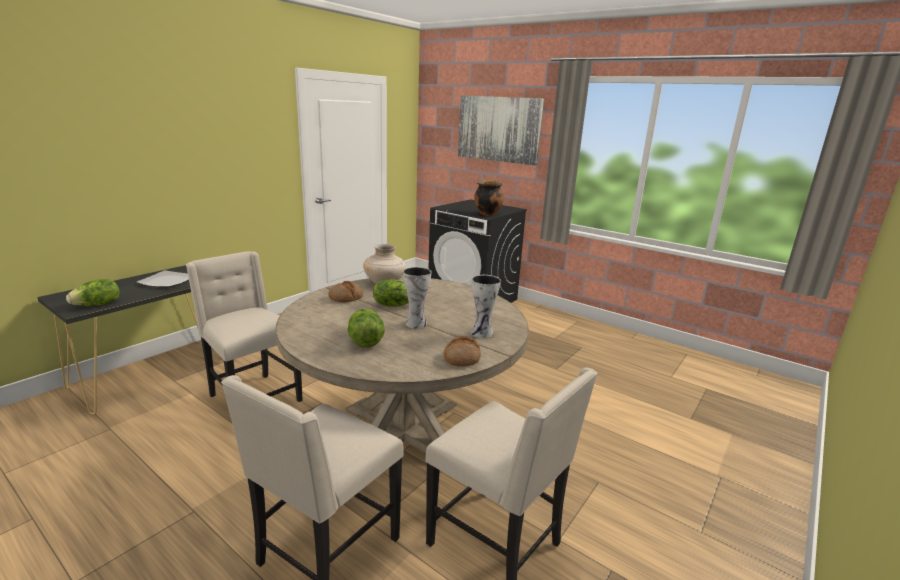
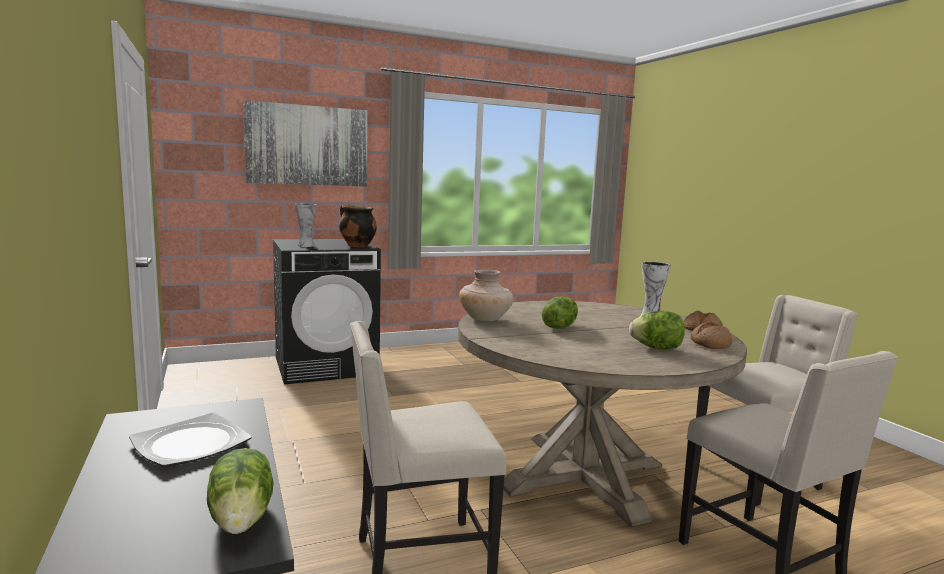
camera: 60 degrees left, 10 degrees down
bread [328,281,363,303] -> bread moved to [690,322,733,349]
vase [403,267,431,329] -> vase moved to [295,204,316,247]

